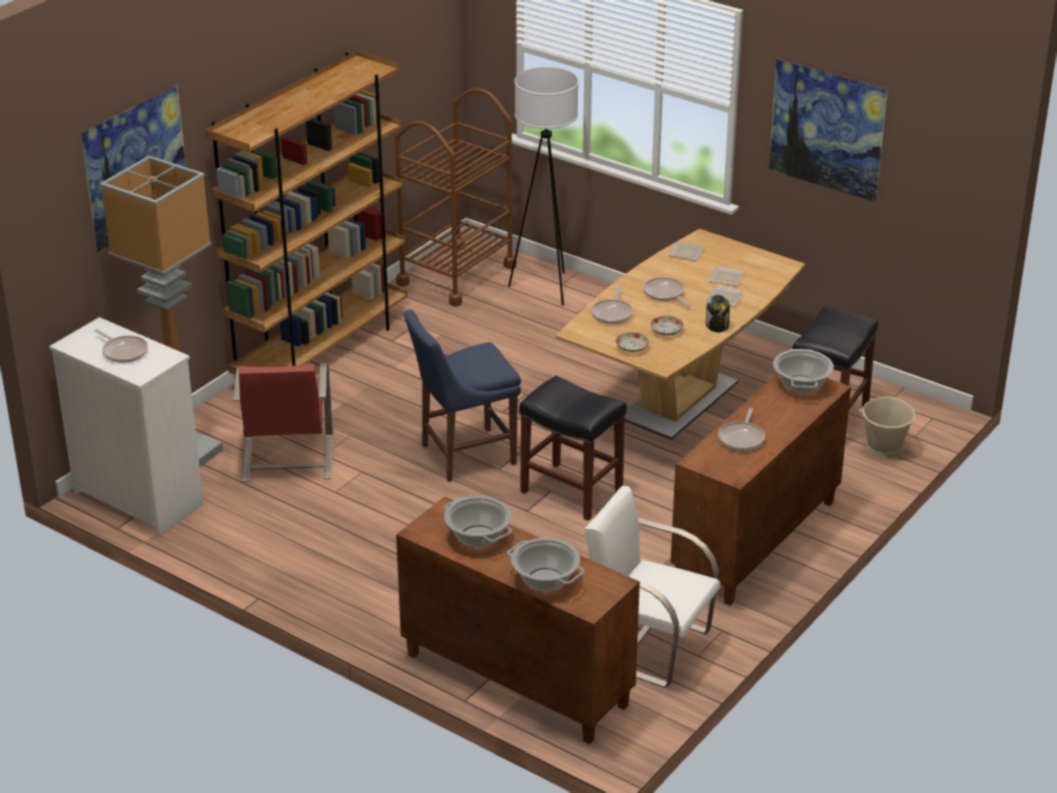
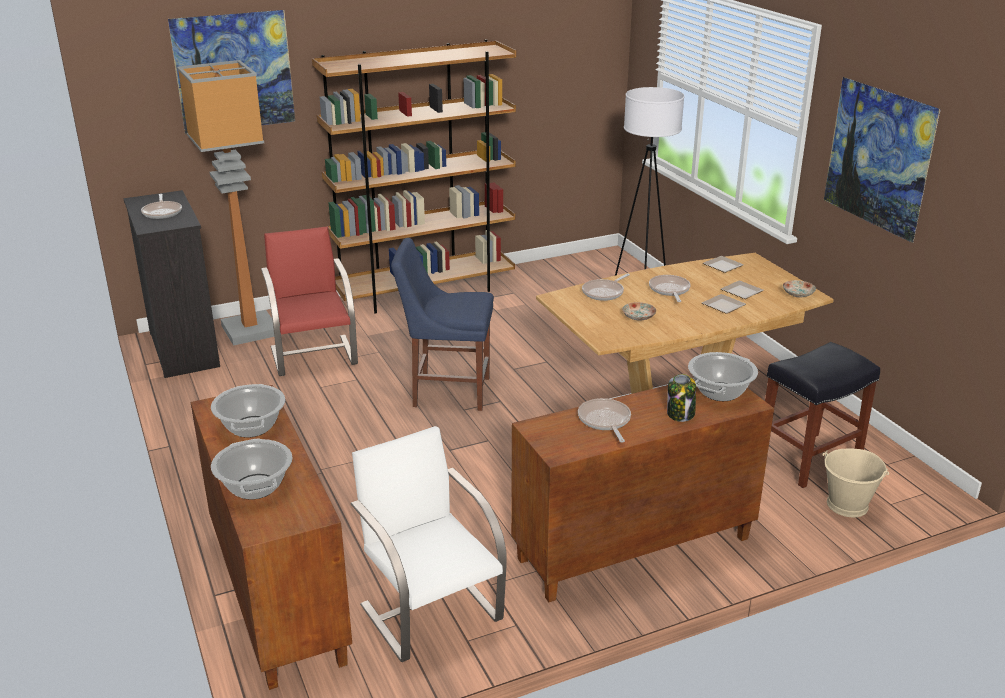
camera: 30 degrees right, 5 degrees down
white dresser [49,317,204,535] -> black dresser [123,190,220,378]
red chair [233,363,333,482] -> red chair turned 135 degrees clockwise [261,226,358,376]
brown cart [395,88,516,307] -> none
black stool [519,376,627,521] -> none
plate [616,332,649,352] -> plate moved to [783,280,816,298]
jar [706,295,730,332] -> jar moved to [667,374,696,422]
frying pan [718,408,765,451] -> frying pan turned 120 degrees clockwise [578,398,631,443]

